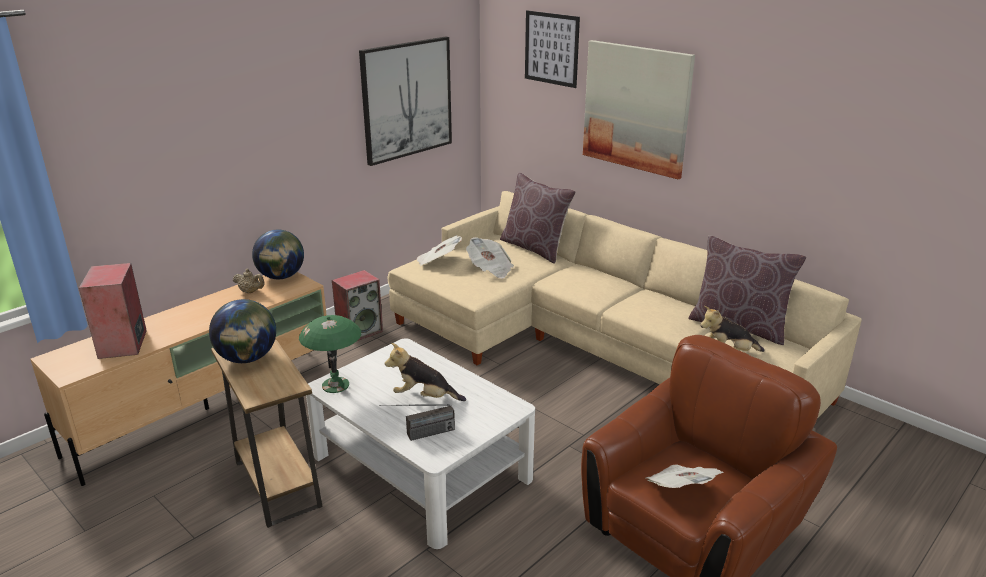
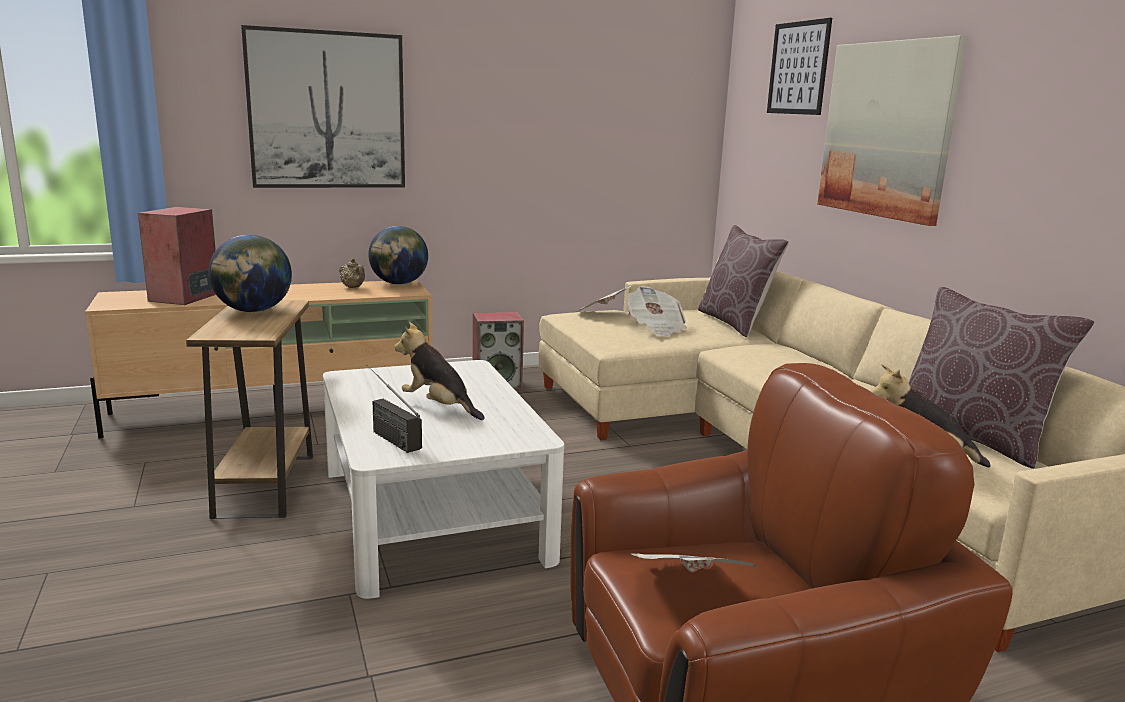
camera: 25 degrees right, 10 degrees down
green table lamp [299,315,361,393] -> none
picture [359,36,452,166] -> picture moved to [241,25,405,188]
radio [379,404,455,441] -> radio turned 45 degrees clockwise [366,364,422,453]

